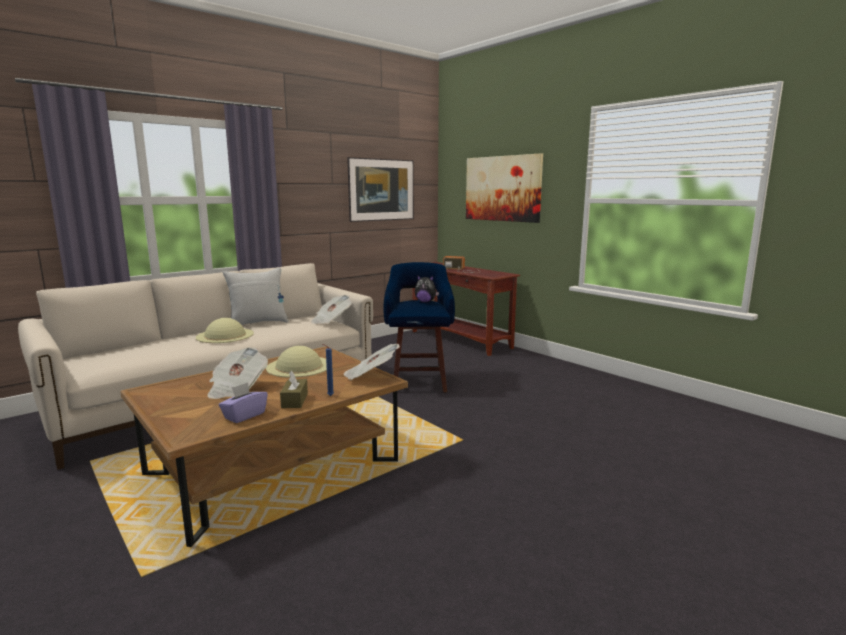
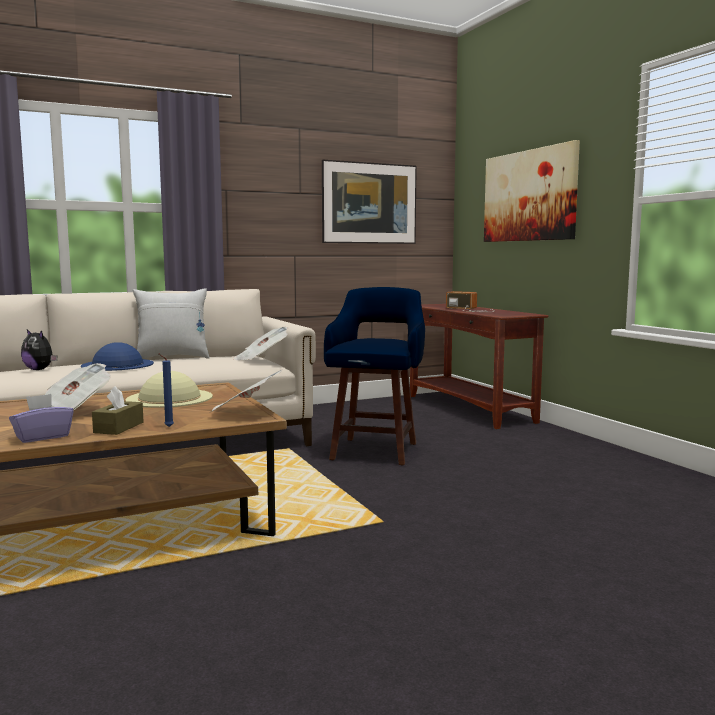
camera: 15 degrees right, 5 degrees down
beige hat [196,318,254,343] -> blue hat [81,342,154,371]
plush toy [415,275,439,302] -> plush toy moved to [21,330,57,370]

